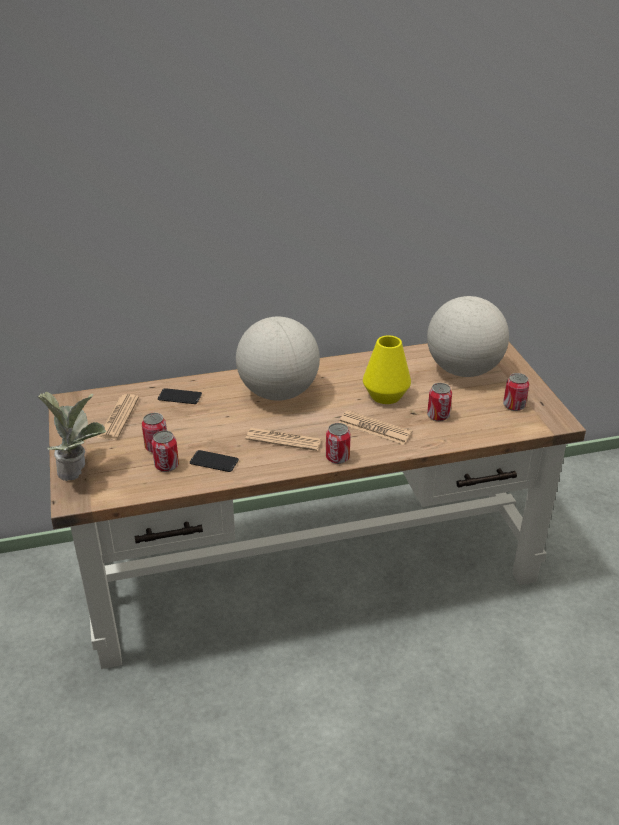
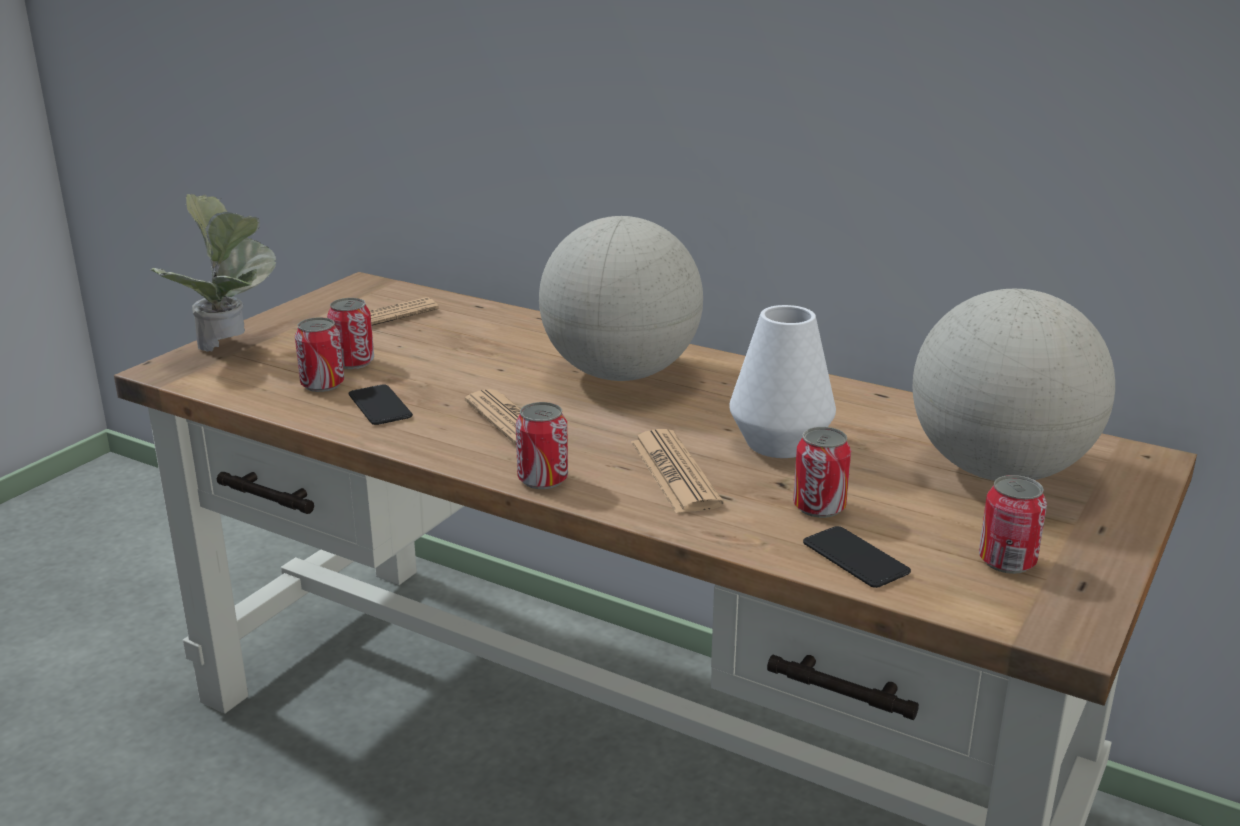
camera: 45 degrees right, 10 degrees down
phone [158,388,202,404] -> phone moved to [803,526,911,588]
yellow vase [363,335,411,404] -> white vase [729,305,836,458]

